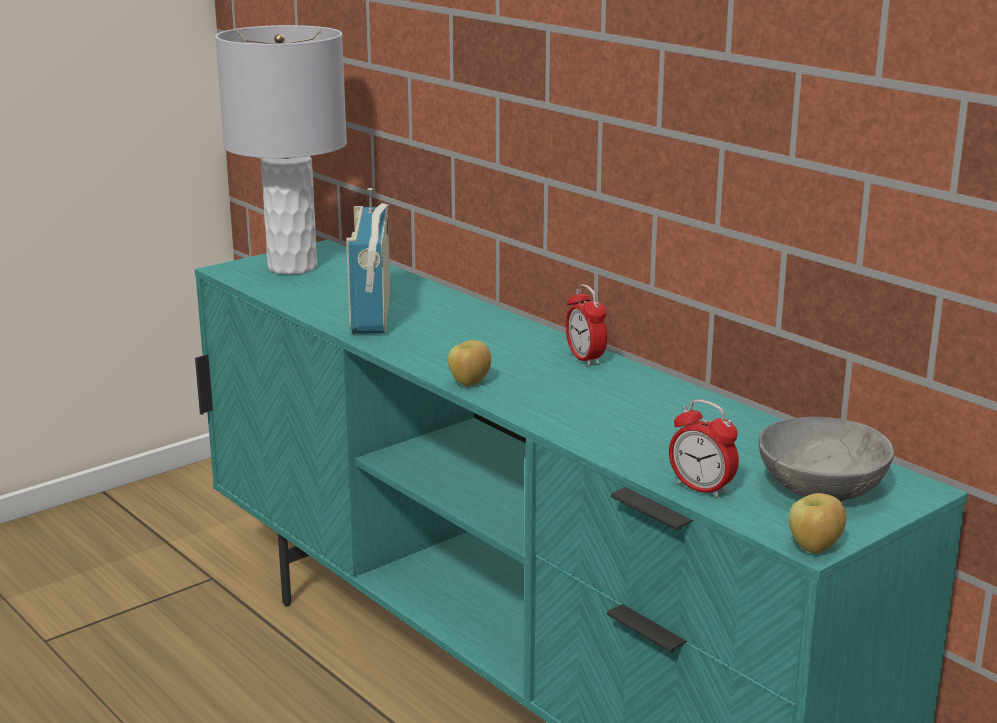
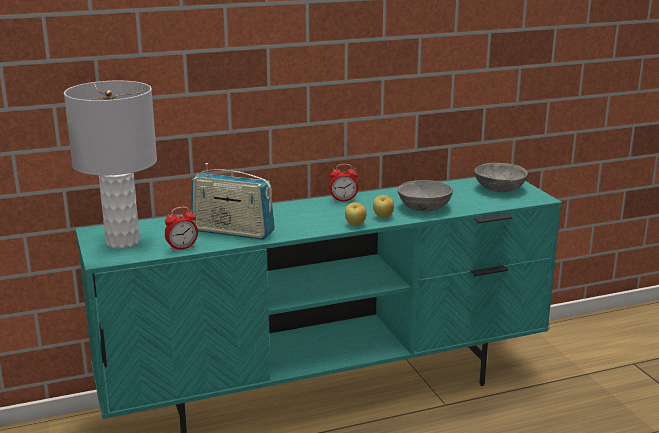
camera: 70 degrees left, 0 degrees up
alarm clock [669,399,739,498] -> alarm clock moved to [165,207,198,251]
apple [788,493,846,554] -> apple moved to [373,195,394,218]
none -> grey bowl [398,180,453,212]

